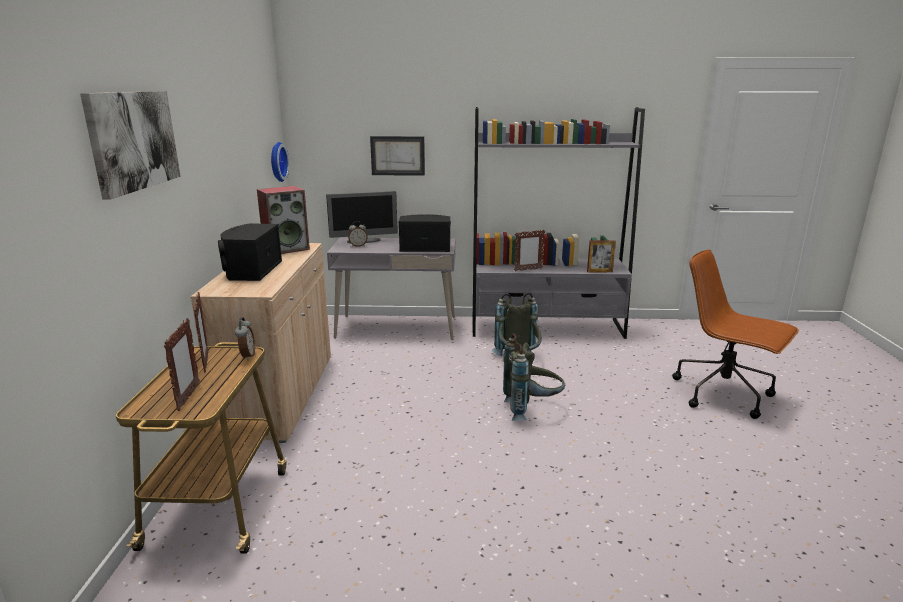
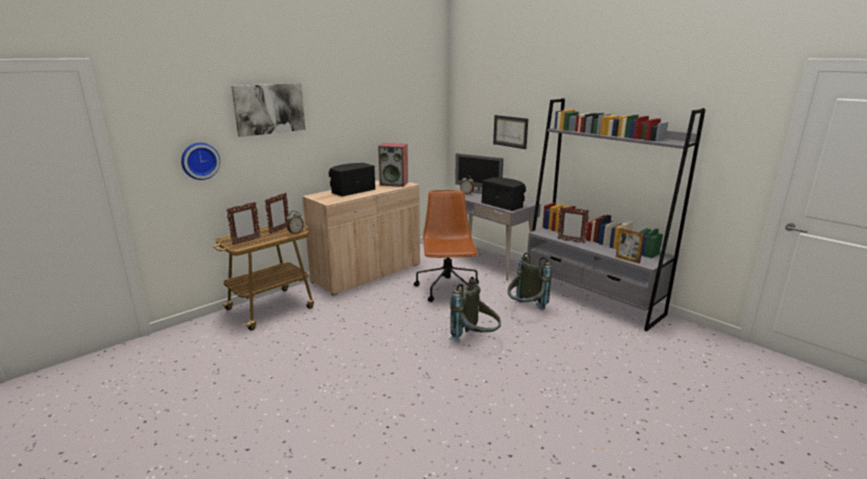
camera: 45 degrees right, 0 degrees up
wall clock [271,142,289,182] -> wall clock moved to [181,143,220,180]
brown office chair [672,249,799,419] -> brown office chair moved to [414,190,479,302]

